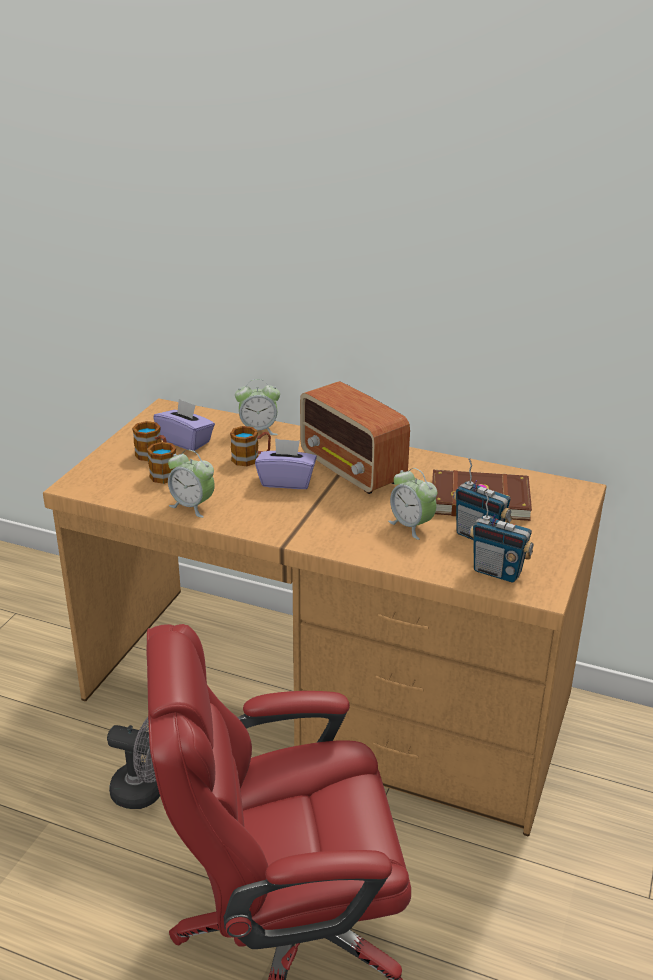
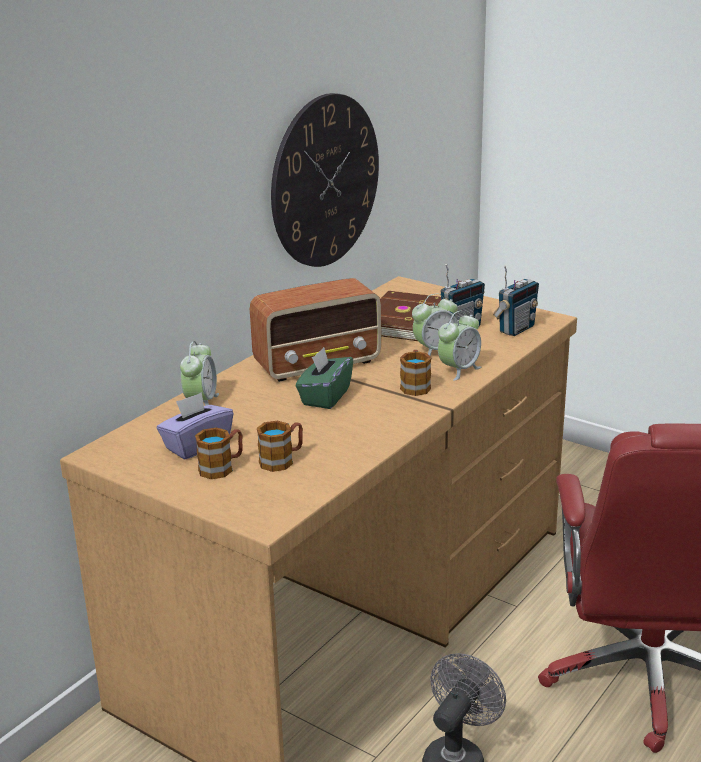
camera: 75 degrees left, 5 degrees down
alarm clock [168,449,215,518] -> alarm clock moved to [438,311,481,381]
mug [230,426,271,466] -> mug moved to [400,350,431,396]
purple tissue box [255,438,317,489] -> green tissue box [296,347,353,409]
none -> wall clock [271,93,379,267]

